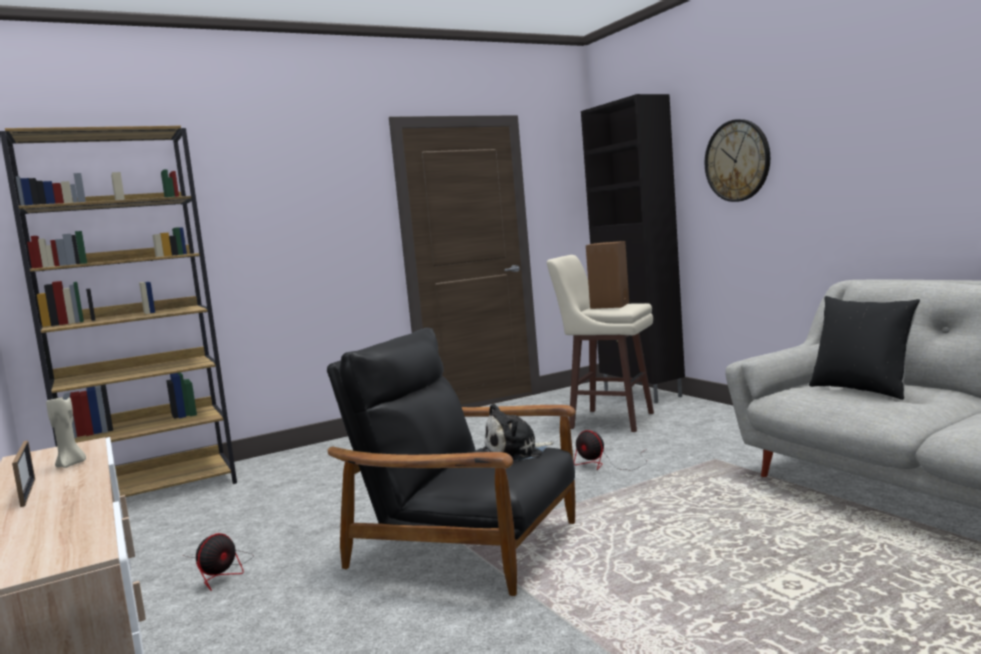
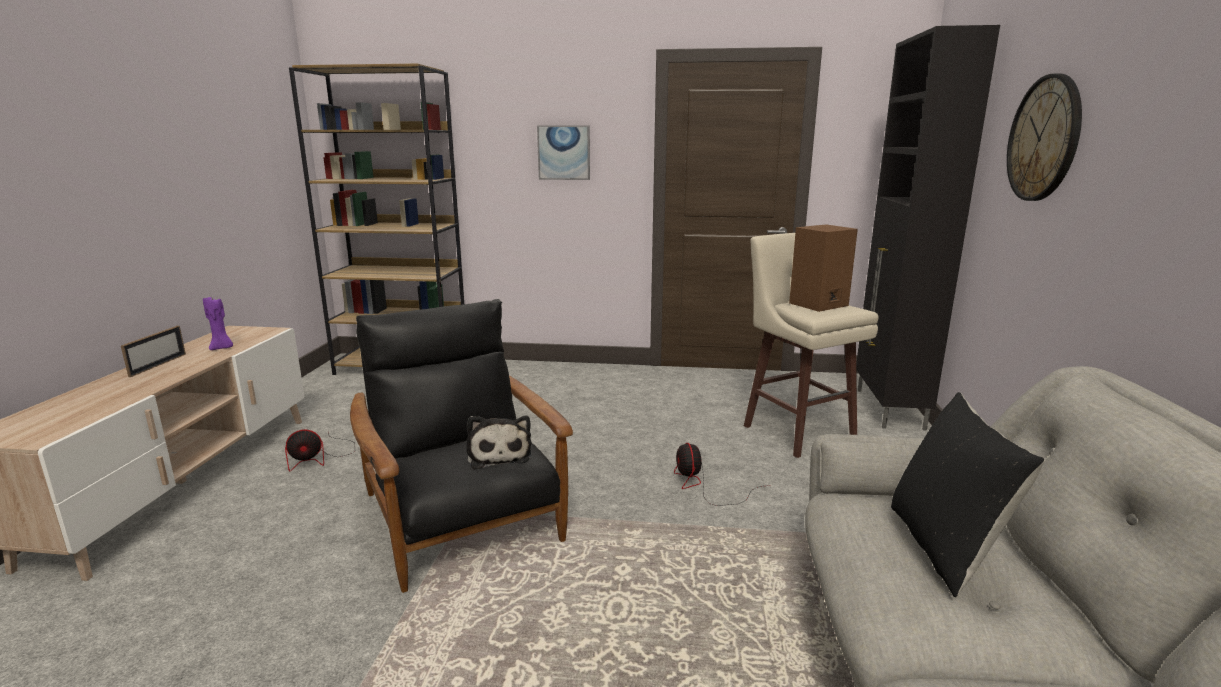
camera: 35 degrees right, 10 degrees up
beige candle [46,394,86,468] -> purple candle [203,297,233,350]
plush toy [483,403,554,461] -> plush toy turned 120 degrees counterclockwise [466,416,532,469]
none -> picture [537,125,590,180]

